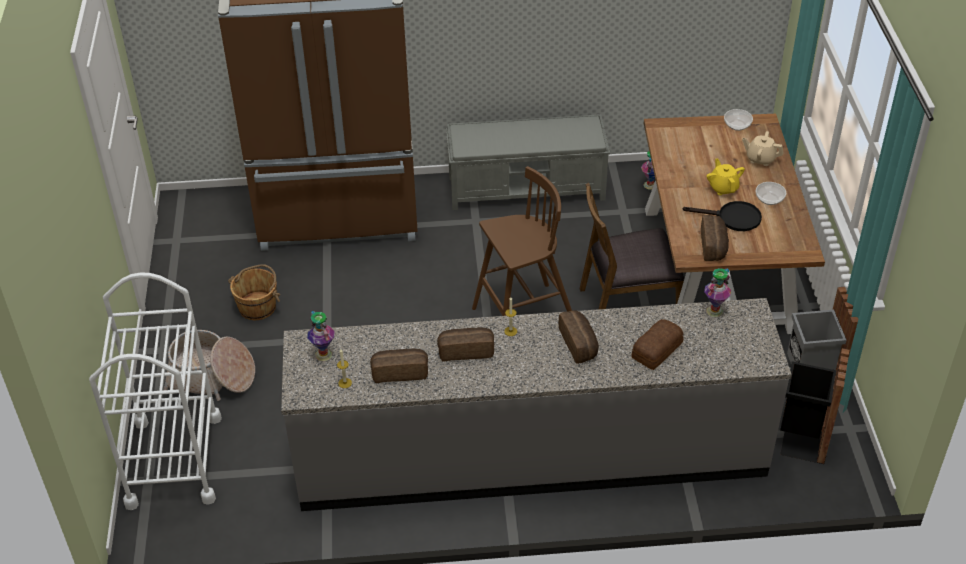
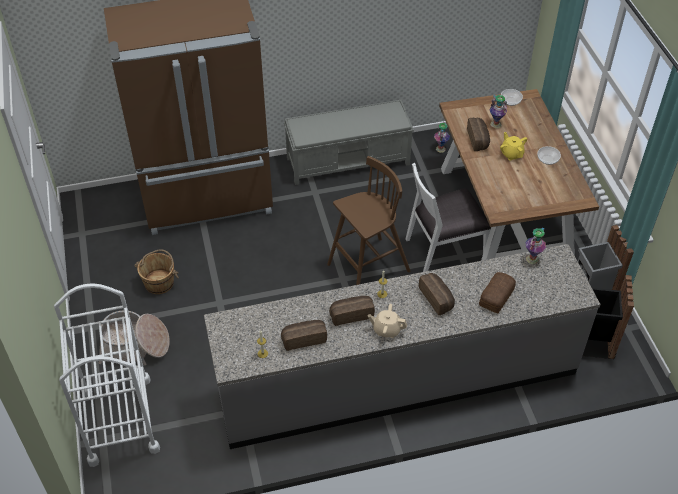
camera: 10 degrees left, 5 degrees up
vase [307,311,335,361] -> vase moved to [489,95,507,128]
brown chair [580,183,684,309] -> white chair [406,163,491,272]
black frying pan [683,201,762,231] -> none
bread [701,215,729,261] -> bread moved to [467,118,490,151]
beige teapot [742,131,783,166] -> beige teapot moved to [368,304,407,338]

